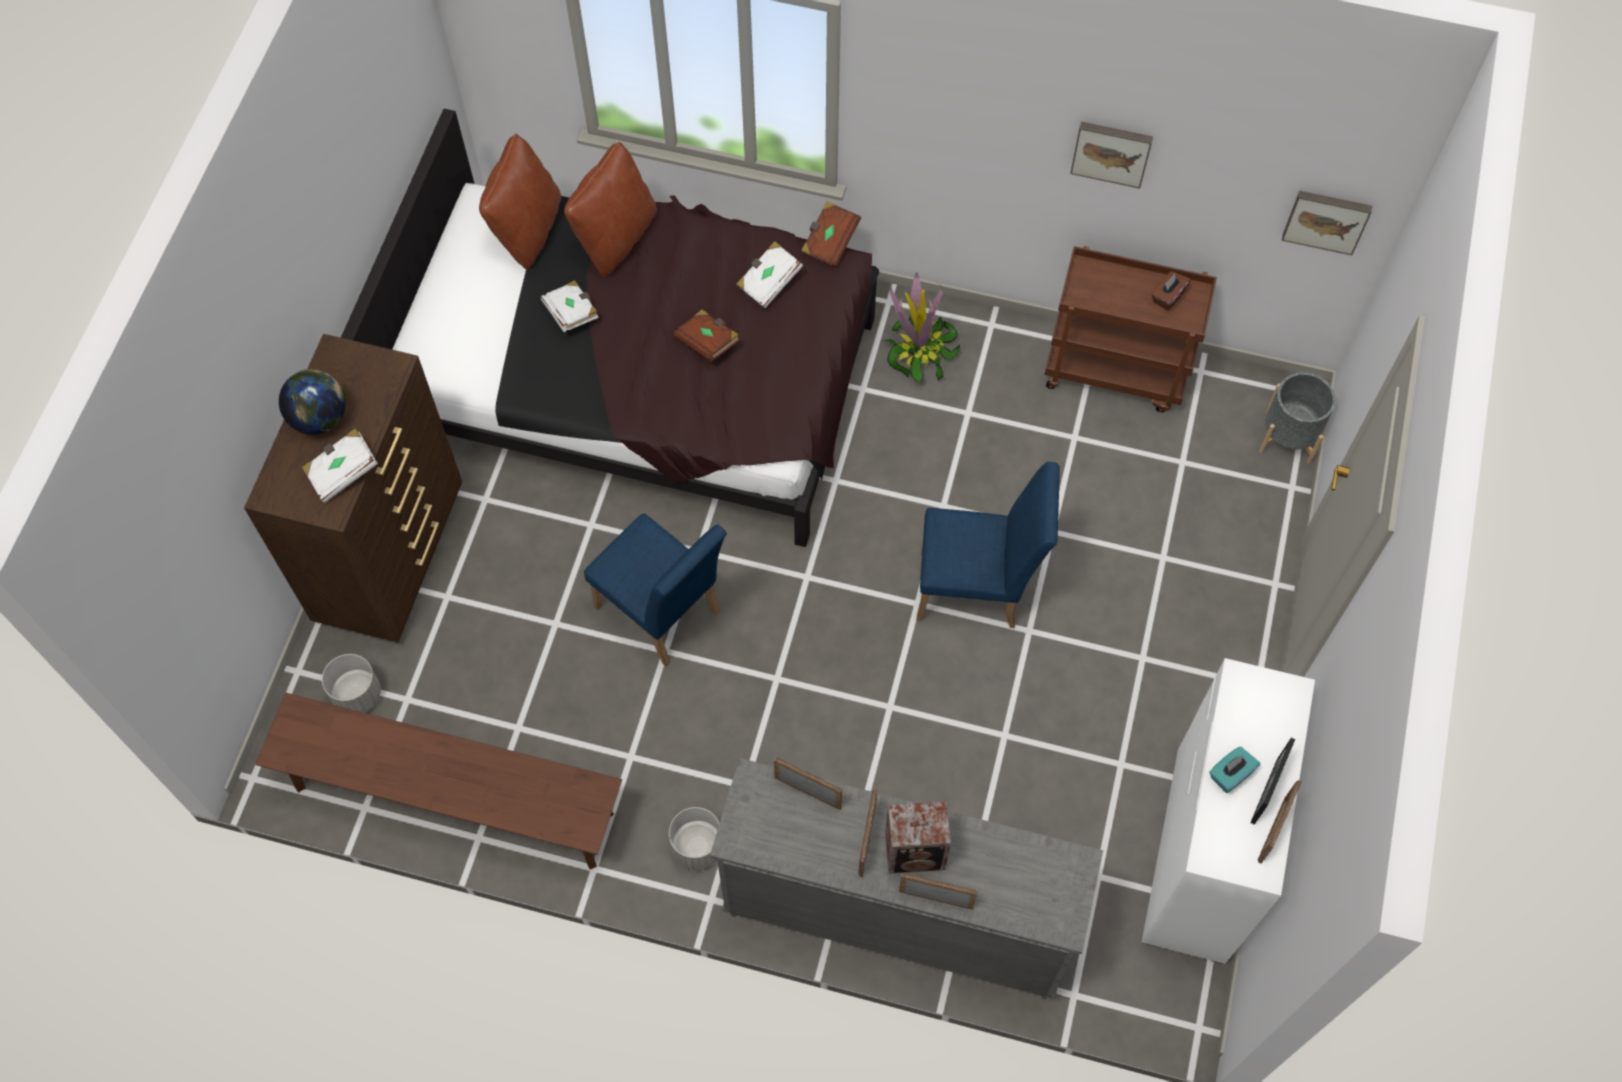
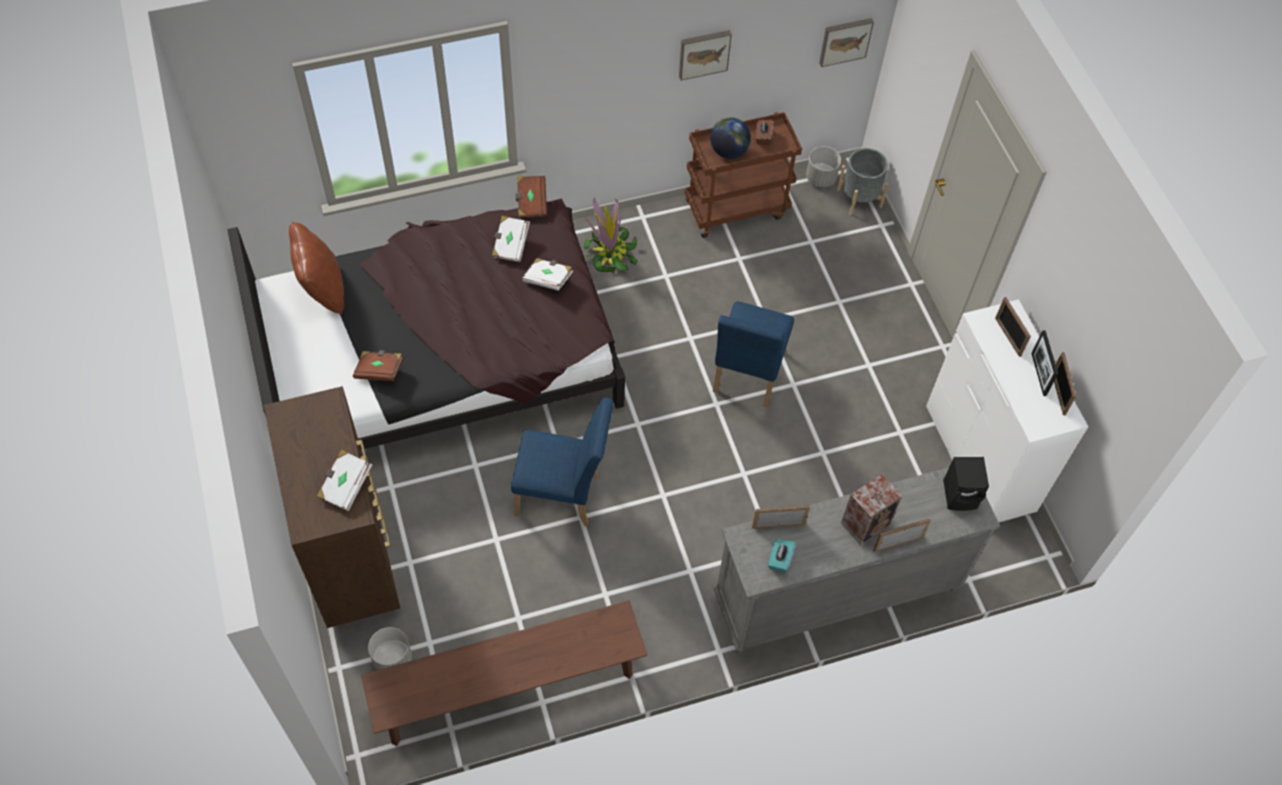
camera: 35 degrees left, 5 degrees down
globe [279,369,346,435] -> globe moved to [710,117,751,159]
white book [541,280,599,332] -> white book moved to [522,258,573,291]
brown pillow [564,142,657,277] -> none
grey planter [669,807,720,870] -> grey planter moved to [806,147,841,187]
brown book [673,310,740,362] -> brown book moved to [353,350,404,381]
picture frame [858,789,877,877] -> picture frame moved to [995,297,1031,357]
blue chair [917,462,1060,628] -> blue chair turned 135 degrees clockwise [713,302,794,407]
turquoise tissue box [1209,746,1260,793] -> turquoise tissue box moved to [768,538,796,573]
none -> black speaker [943,457,989,511]

